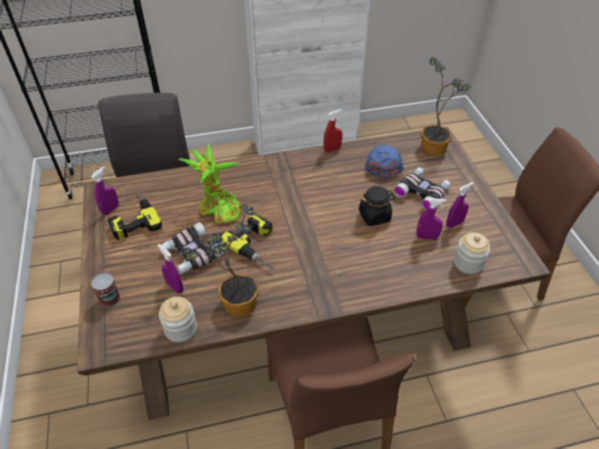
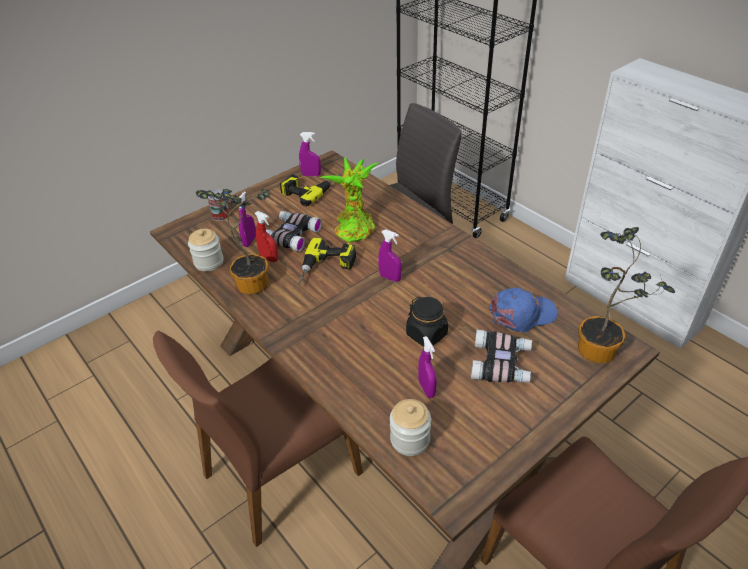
camera: 65 degrees right, 5 degrees down
red spray bottle [324,109,342,152] -> red spray bottle moved to [255,211,278,262]
purple spray bottle [446,182,474,228] -> purple spray bottle moved to [378,230,402,282]

